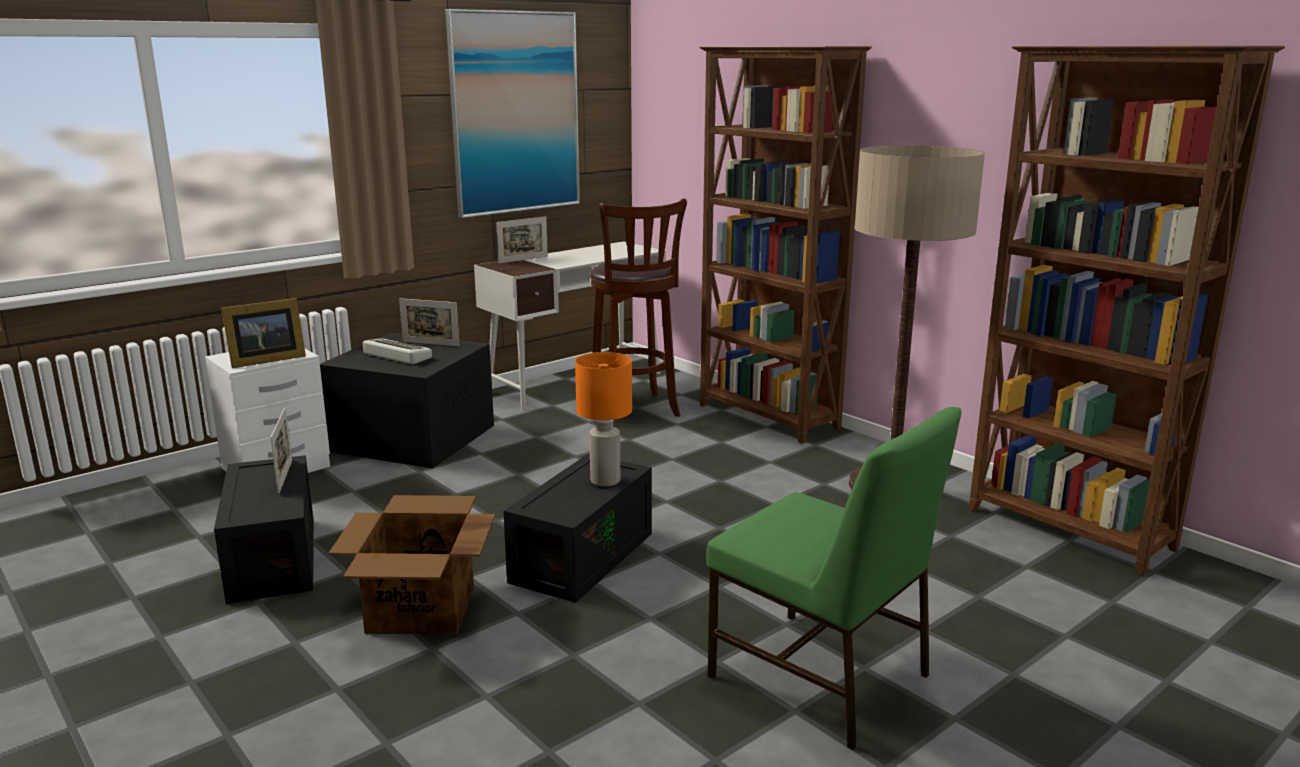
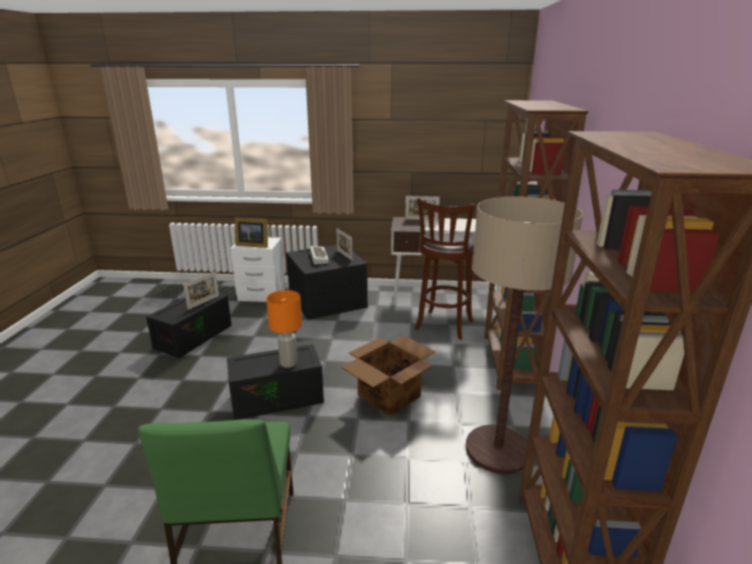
camera: 45 degrees right, 5 degrees up
cardboard box [329,495,495,635] -> cardboard box moved to [341,335,436,416]
picture [445,9,580,218] -> none

